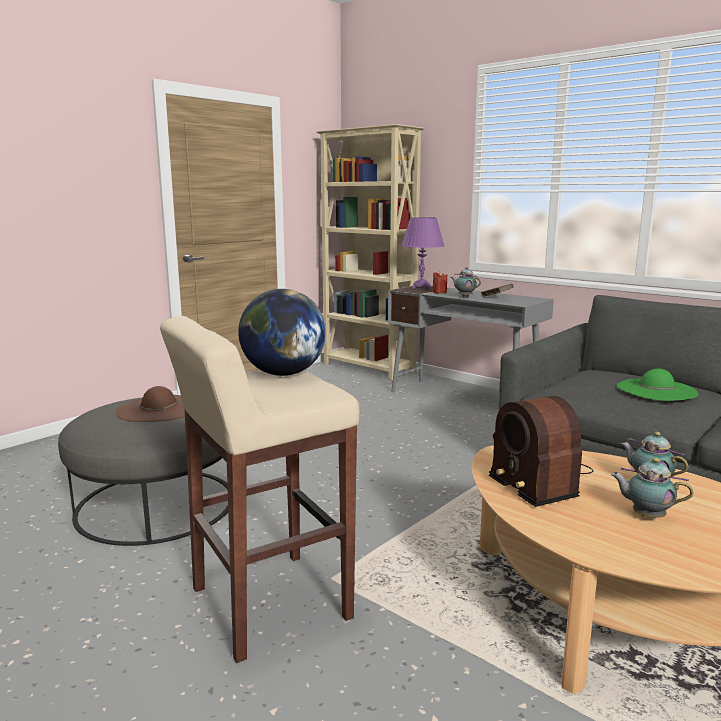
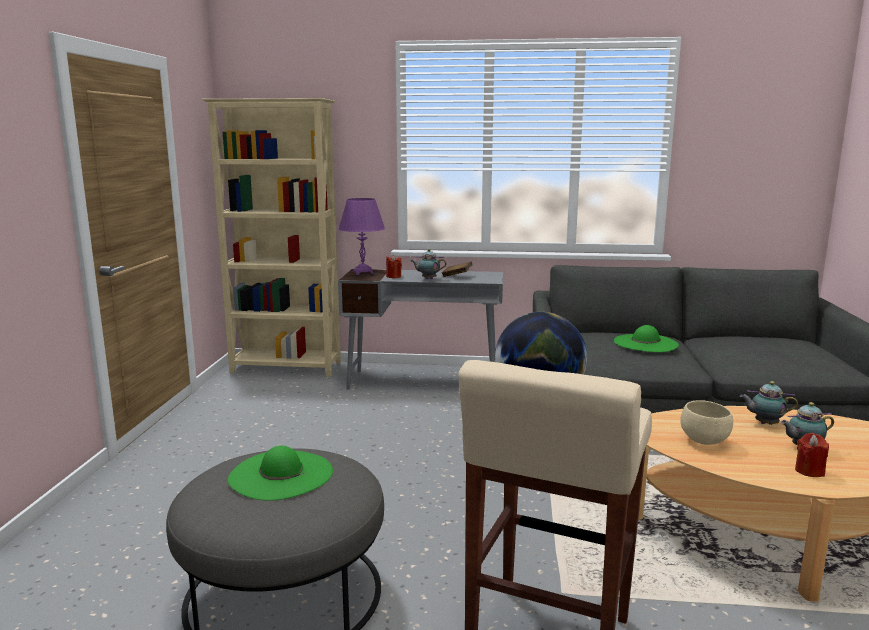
camera: 35 degrees left, 0 degrees up
brown hat [116,386,185,422] -> green hat [228,445,333,501]
radio [489,396,594,507] -> beige bowl [680,400,733,445]
none -> red candle [795,433,829,477]

